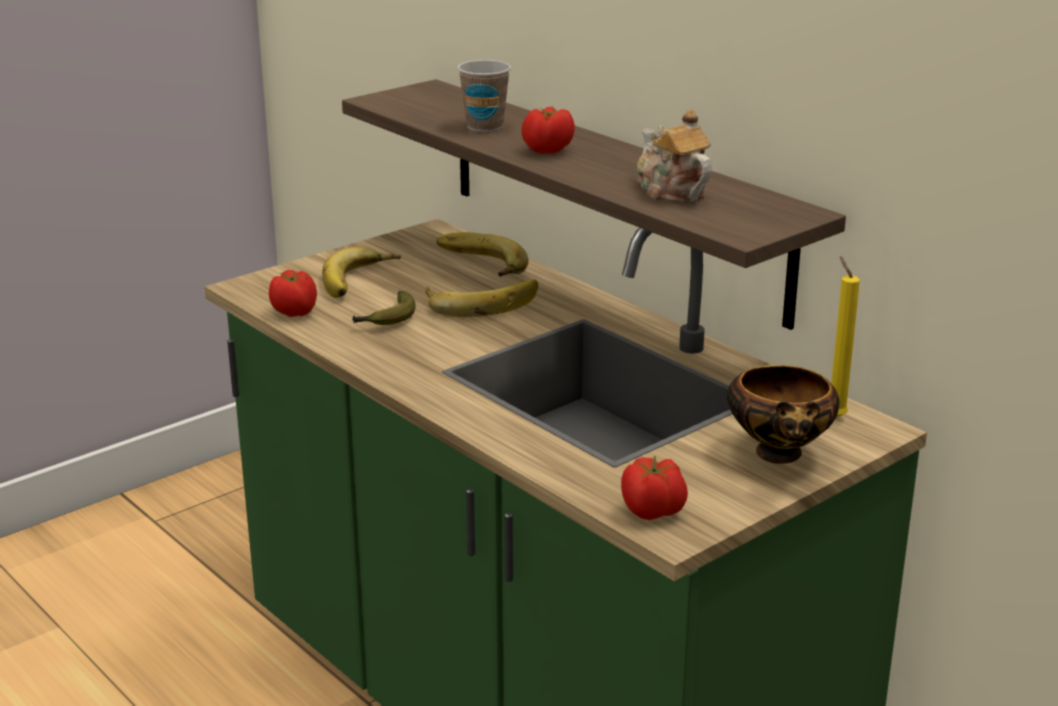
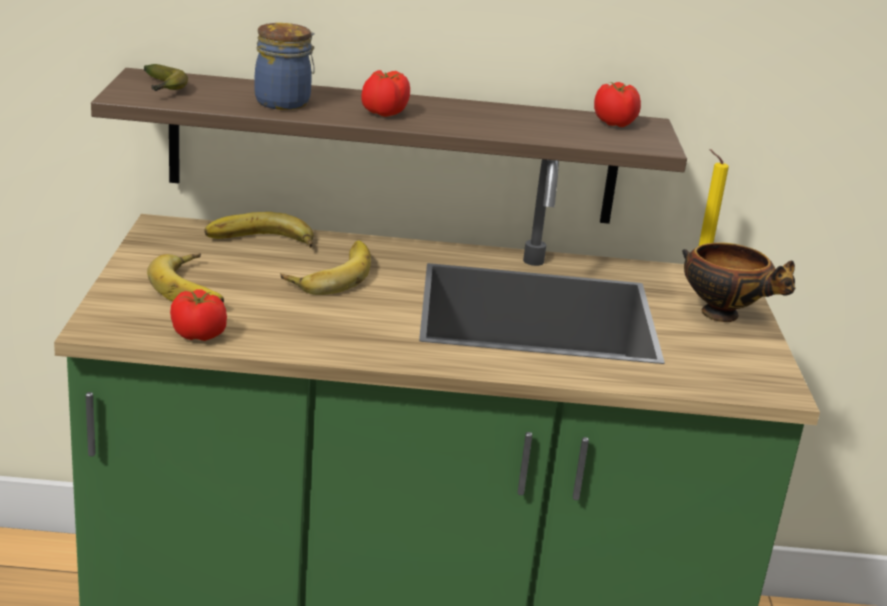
camera: 50 degrees left, 0 degrees up
banana [352,291,416,325] -> banana moved to [144,64,188,91]
cup [458,60,511,132] -> jar [254,23,315,110]
tomato [621,456,688,520] -> tomato moved to [594,82,641,127]
teapot [637,109,712,202] -> none

